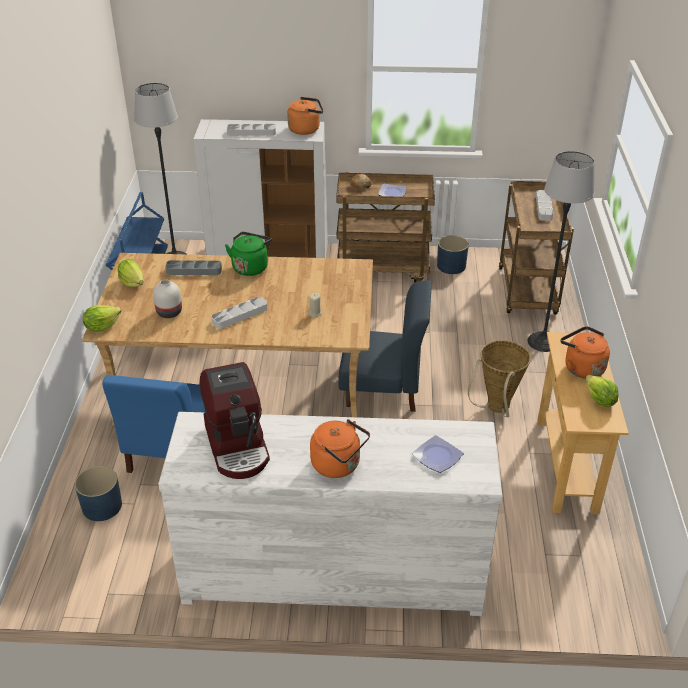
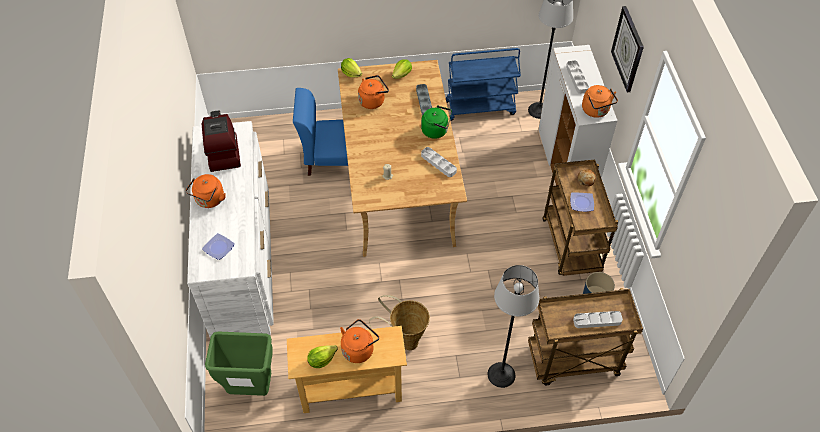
camera: 80 degrees right, 15 degrees up
blue planter [75,466,122,521] -> none
white vase [153,279,182,318] -> orange kettle [358,75,389,109]
coffee machine [200,362,270,479] -> coffee machine turned 105 degrees clockwise [202,110,241,172]
grey tray [211,297,268,329] -> grey tray moved to [421,147,457,177]
blue chair [338,280,432,412] -> none
none -> green trash can [205,331,273,396]
none -> wall clock [611,6,644,92]

